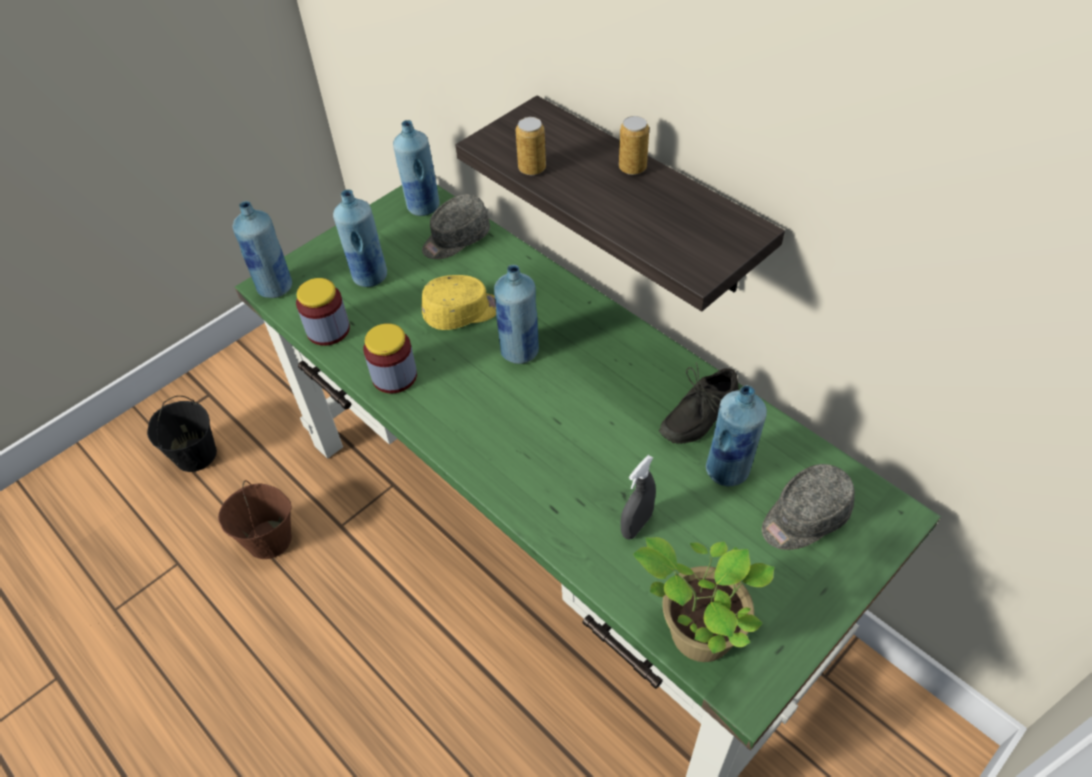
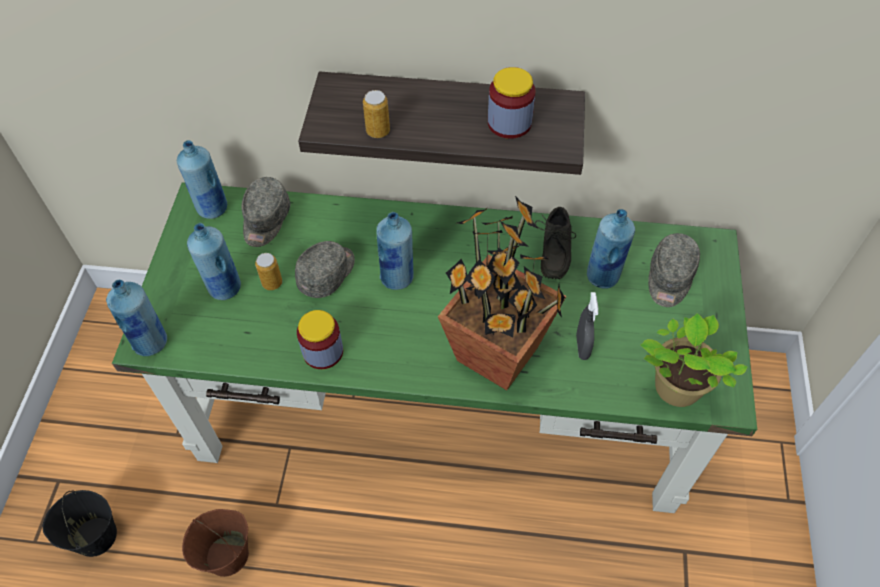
camera: 40 degrees left, 5 degrees up
jar [296,278,350,346] -> jar moved to [488,67,536,139]
yellow cap [421,275,496,330] -> grey cap [295,241,355,298]
can [619,116,649,175] -> can moved to [255,253,282,290]
none -> potted plant [438,196,566,390]

